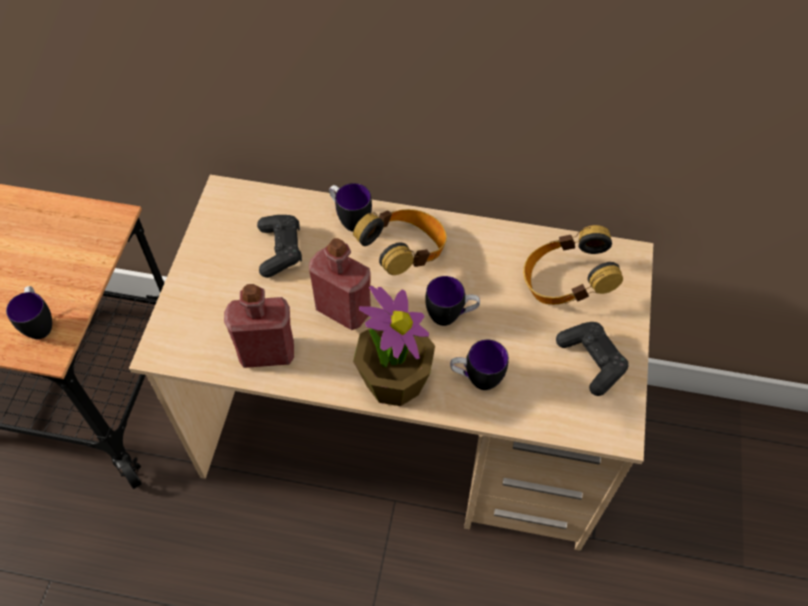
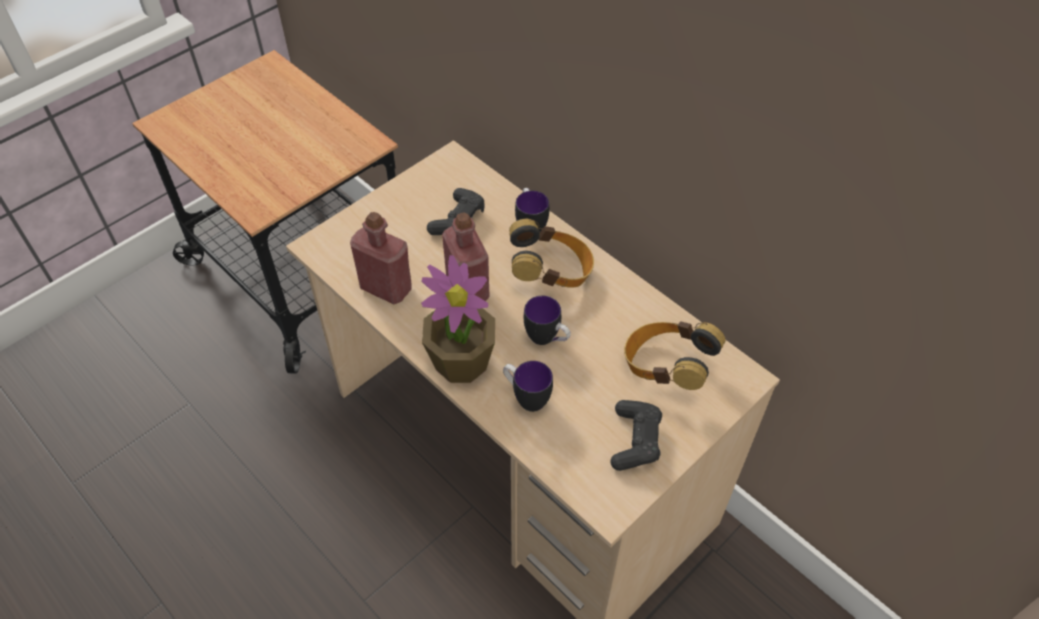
camera: 35 degrees right, 5 degrees down
mug [6,286,52,339] -> none

